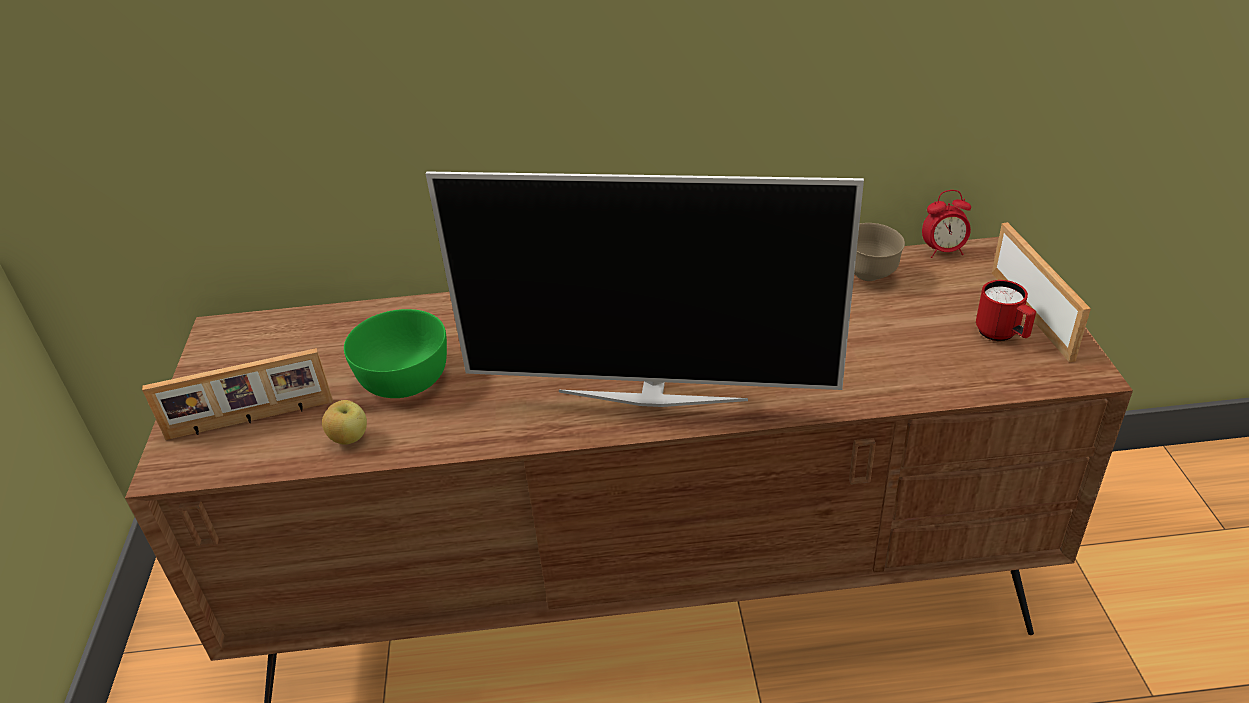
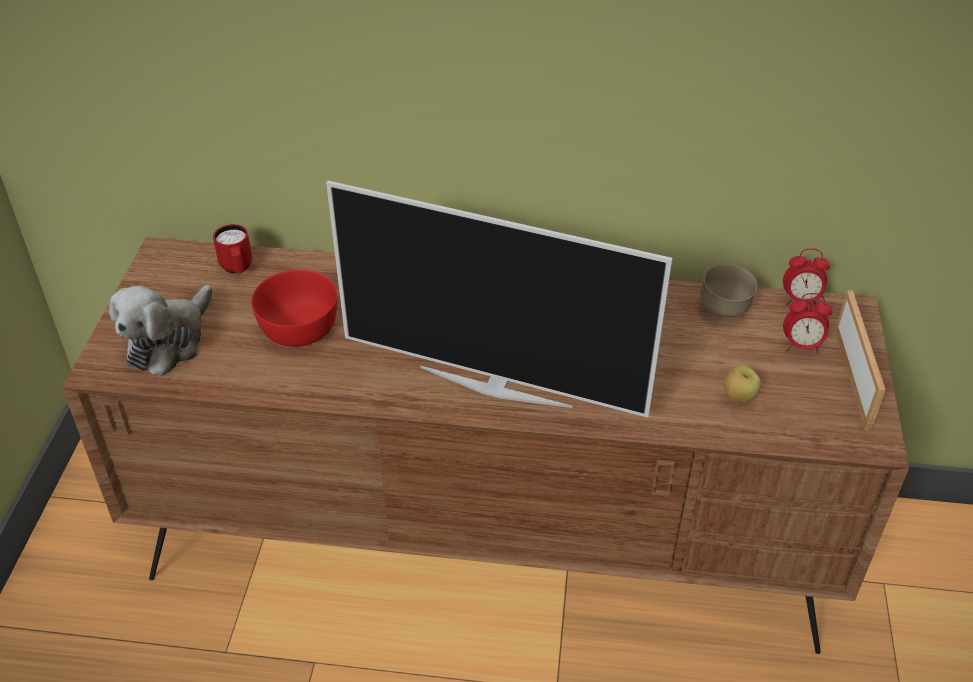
camera: 10 degrees right, 5 degrees up
picture frame [142,348,333,440] -> plush toy [109,285,213,376]
apple [322,400,367,445] -> apple moved to [724,365,761,403]
green bowl [344,309,447,398] -> red bowl [251,270,338,347]
red mug [976,280,1036,341] -> red mug moved to [213,224,252,274]
none -> alarm clock [783,293,832,354]

